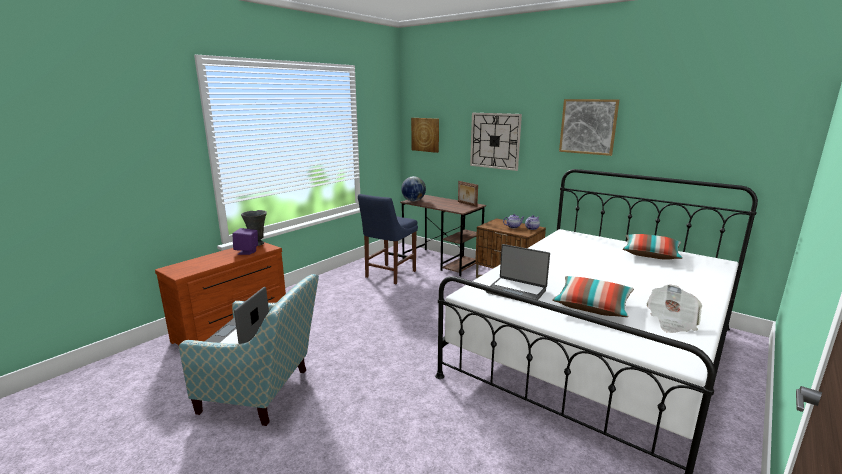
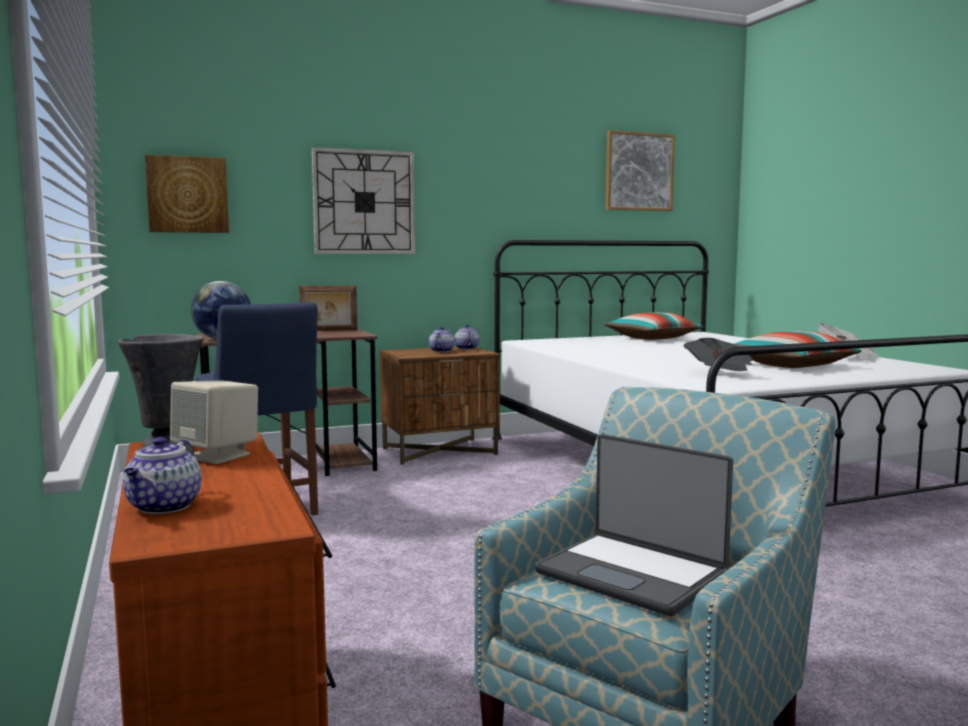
camera: 60 degrees left, 10 degrees down
purple speaker [232,228,258,255] -> beige speaker [170,380,258,464]
laptop [486,244,550,301] -> newspaper [683,338,753,371]
picture [559,99,619,156] -> picture moved to [605,130,675,211]
none -> teapot [123,437,202,514]

